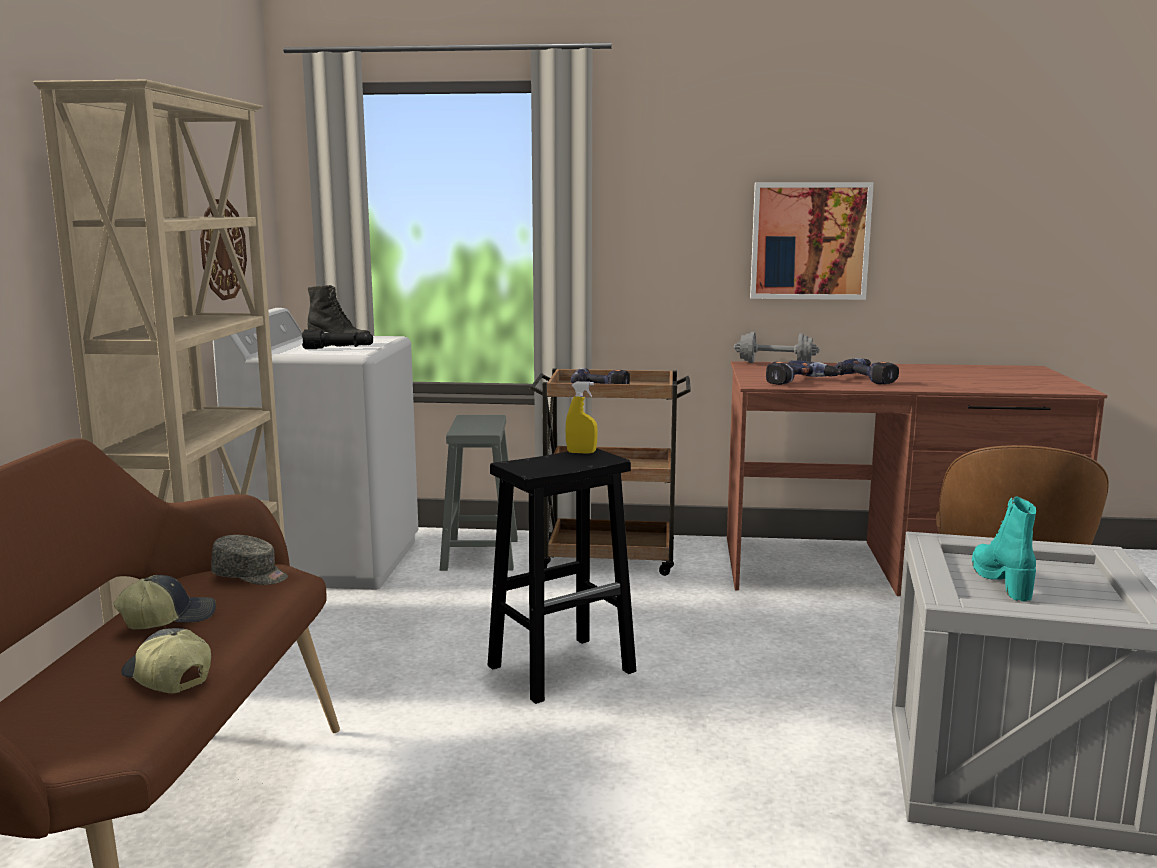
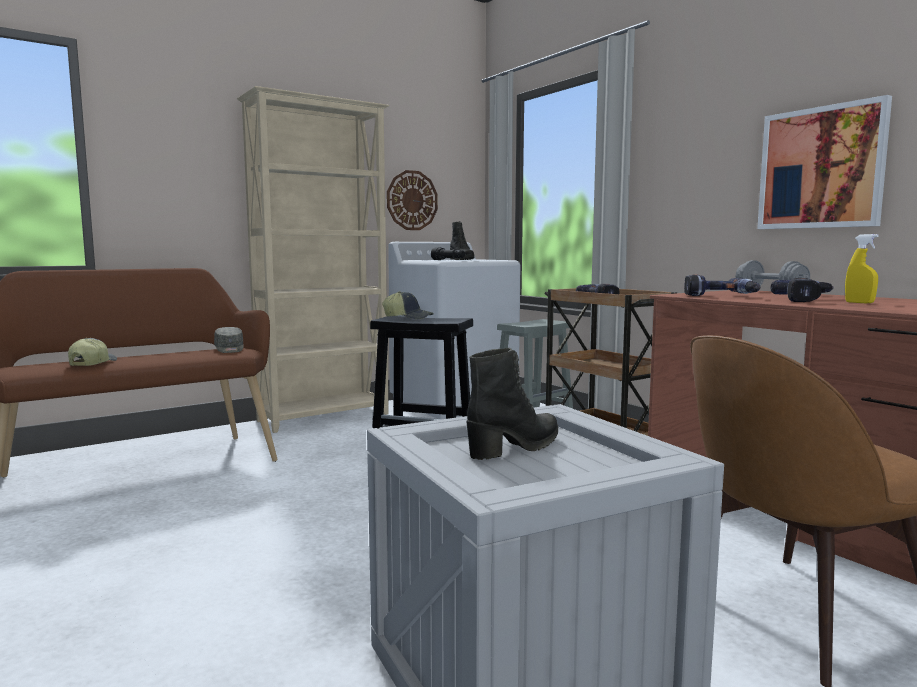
camera: 50 degrees right, 5 degrees down
cap [114,575,216,629] -> cap moved to [382,291,434,319]
yellow spray bottle [566,381,598,454] -> yellow spray bottle moved to [845,234,878,303]
turquoise boot [972,496,1036,601] -> black boot [467,348,558,460]

